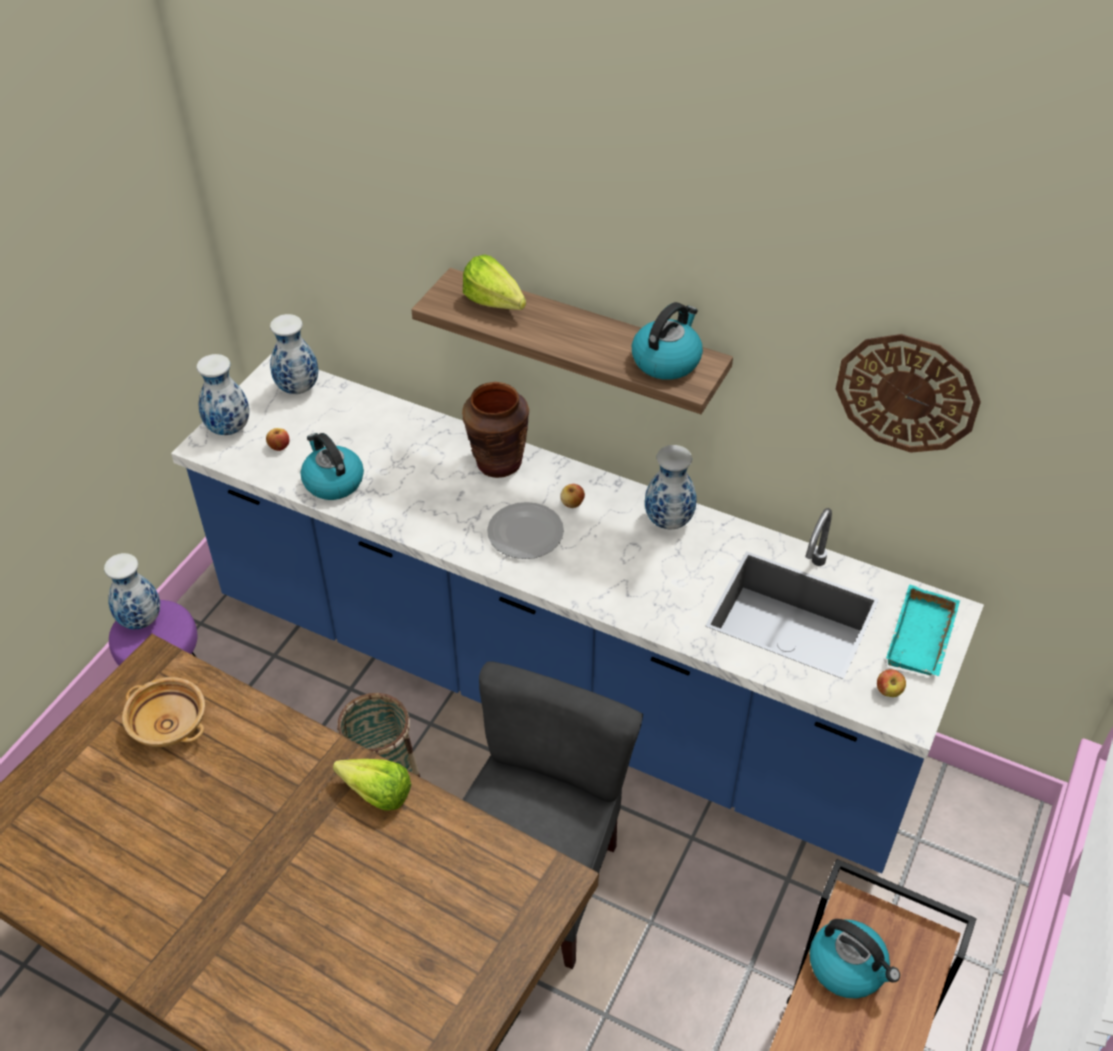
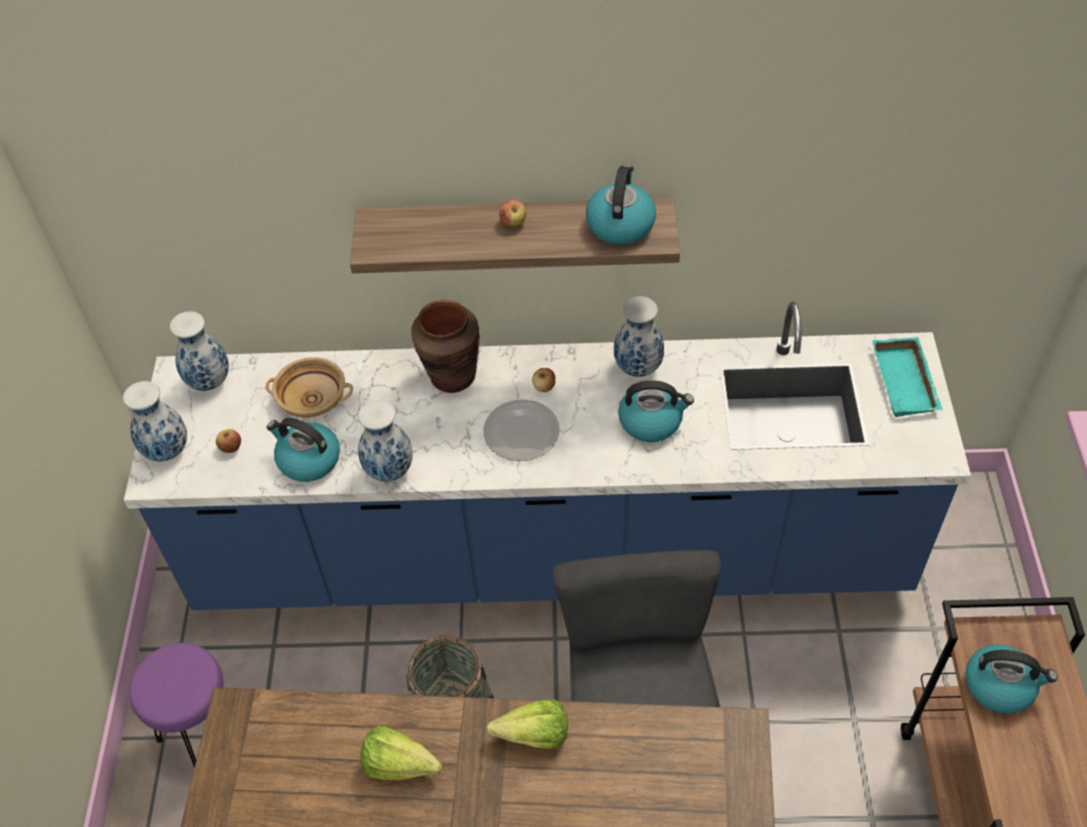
camera: 25 degrees left, 5 degrees up
vase [104,553,160,629] -> vase moved to [358,400,413,481]
beige bowl [122,677,205,747] -> beige bowl moved to [266,357,353,417]
lettuce [463,254,526,310] -> lettuce moved to [360,725,442,780]
wall clock [836,334,981,453] -> none
apple [877,669,906,697] -> apple moved to [499,199,527,227]
none -> kettle [618,380,694,442]

